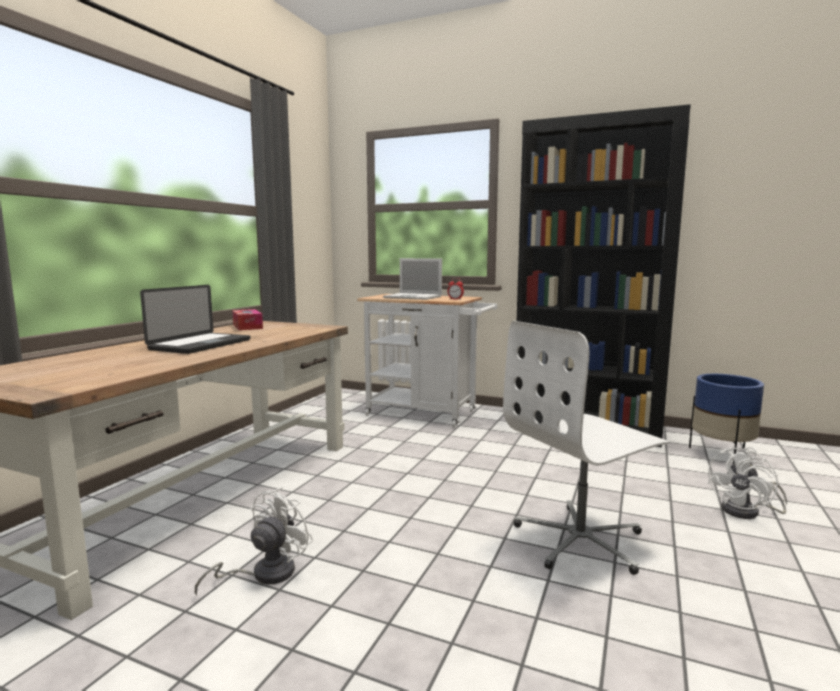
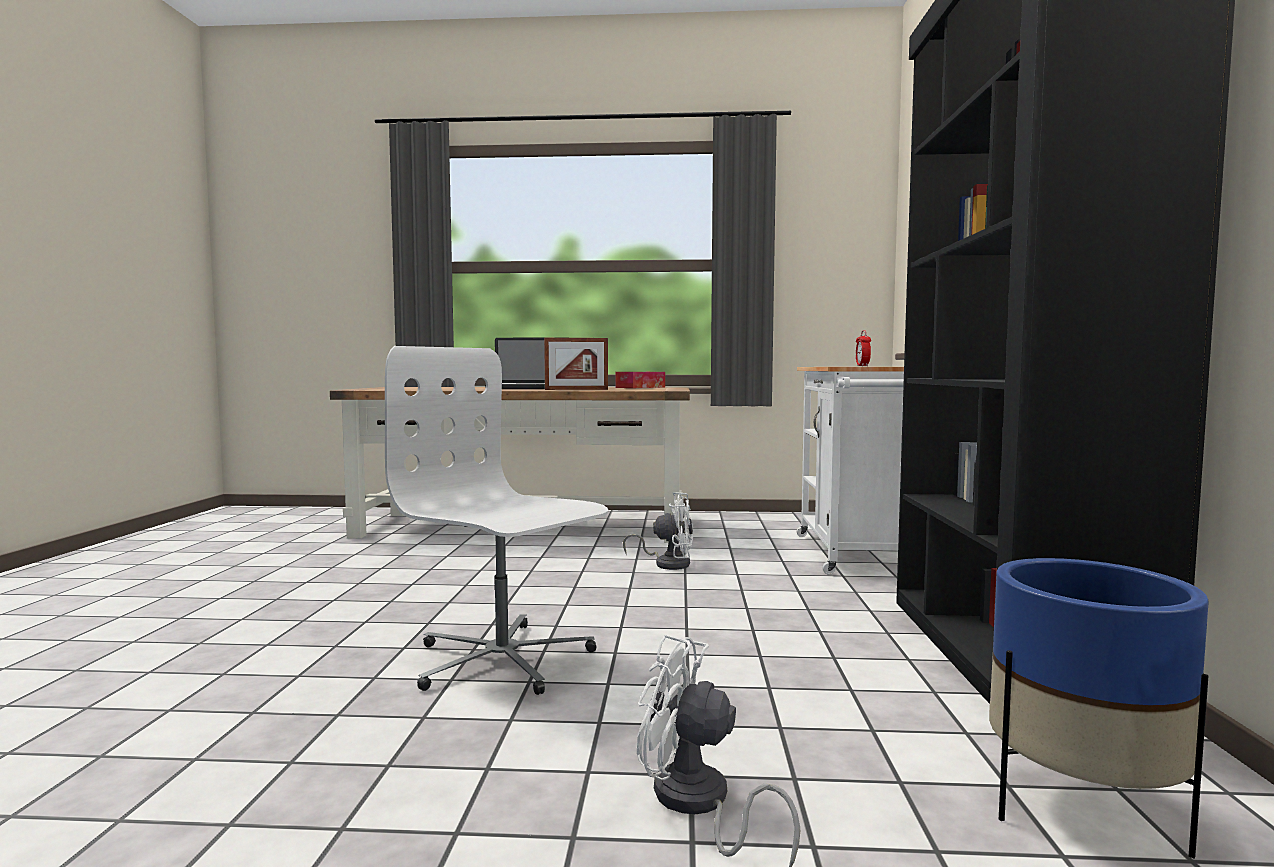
camera: 70 degrees right, 5 degrees down
white fan [195,487,313,596] -> white fan moved to [623,492,693,570]
laptop [383,258,442,300] -> none
none -> picture frame [544,338,608,390]

